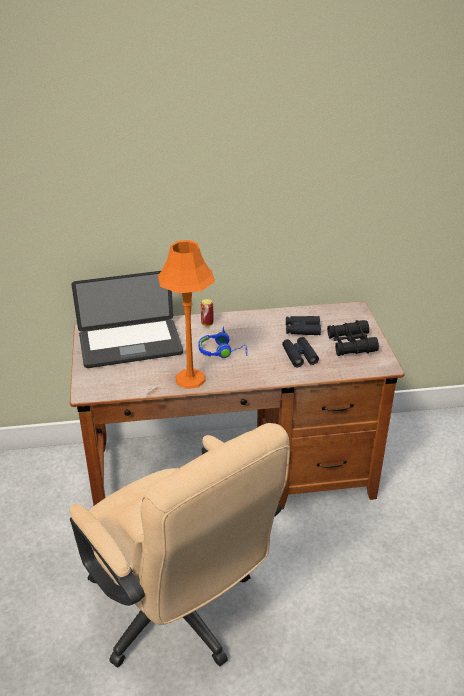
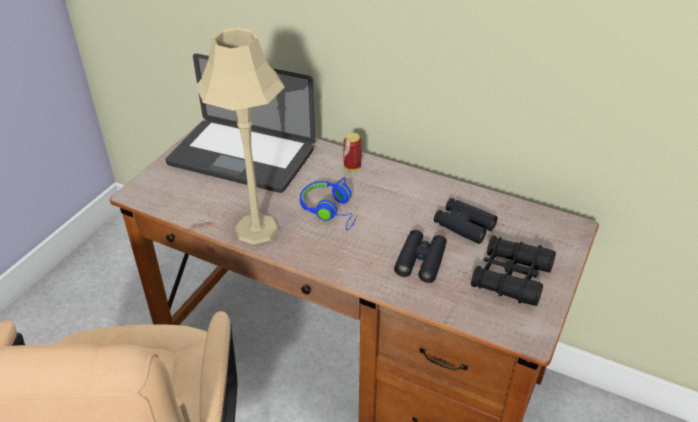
camera: 35 degrees right, 5 degrees up
orange table lamp [158,240,215,389] -> beige table lamp [196,27,285,245]

